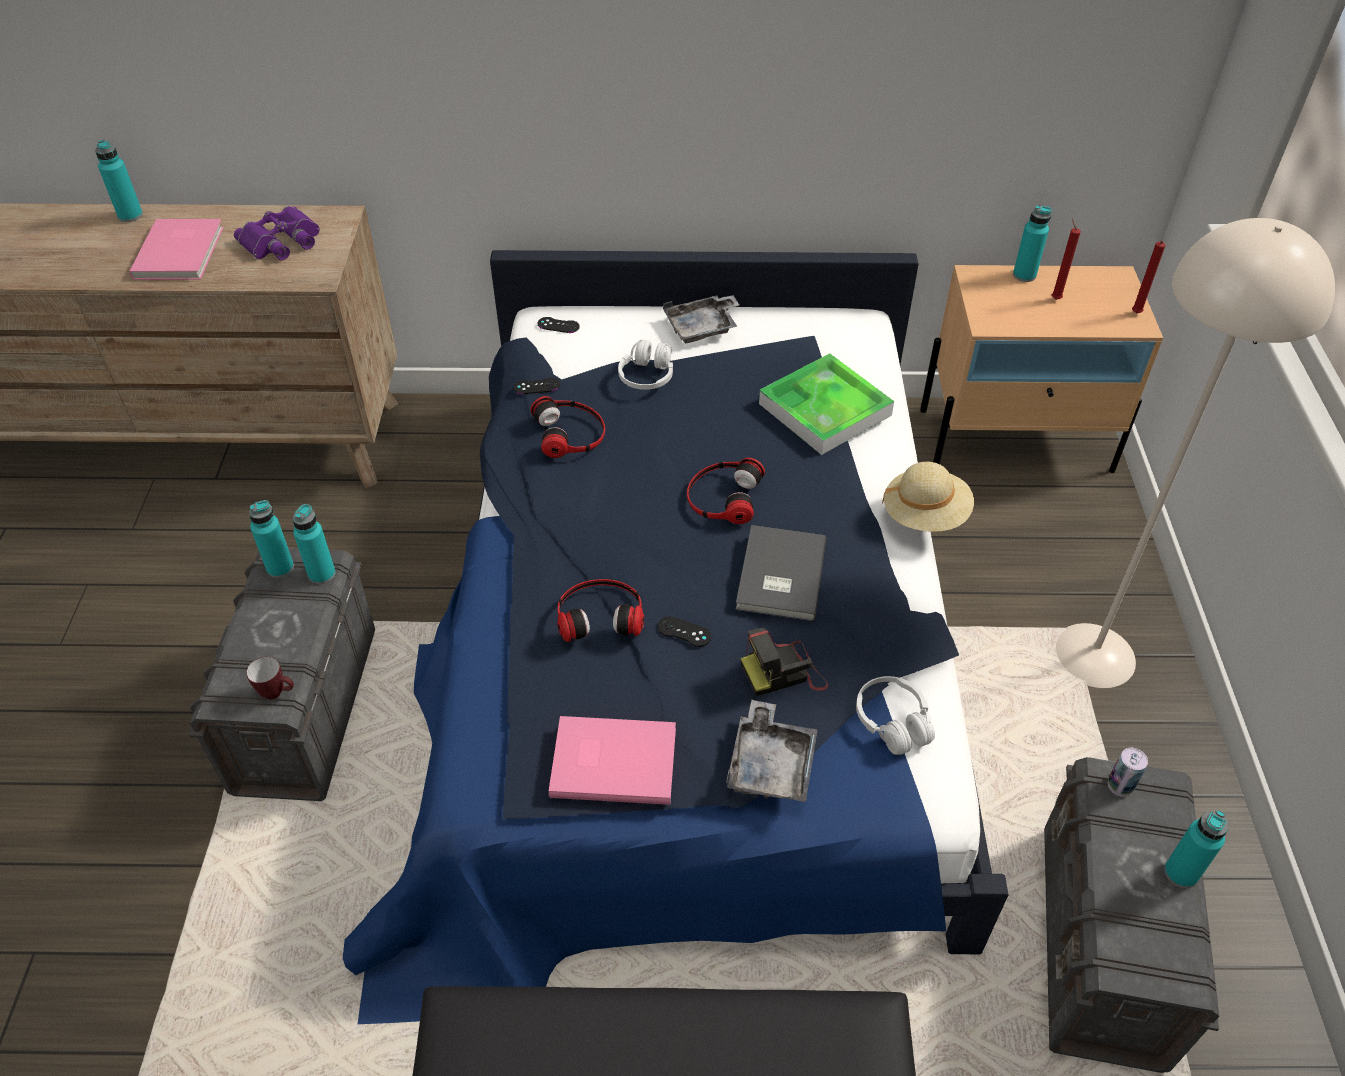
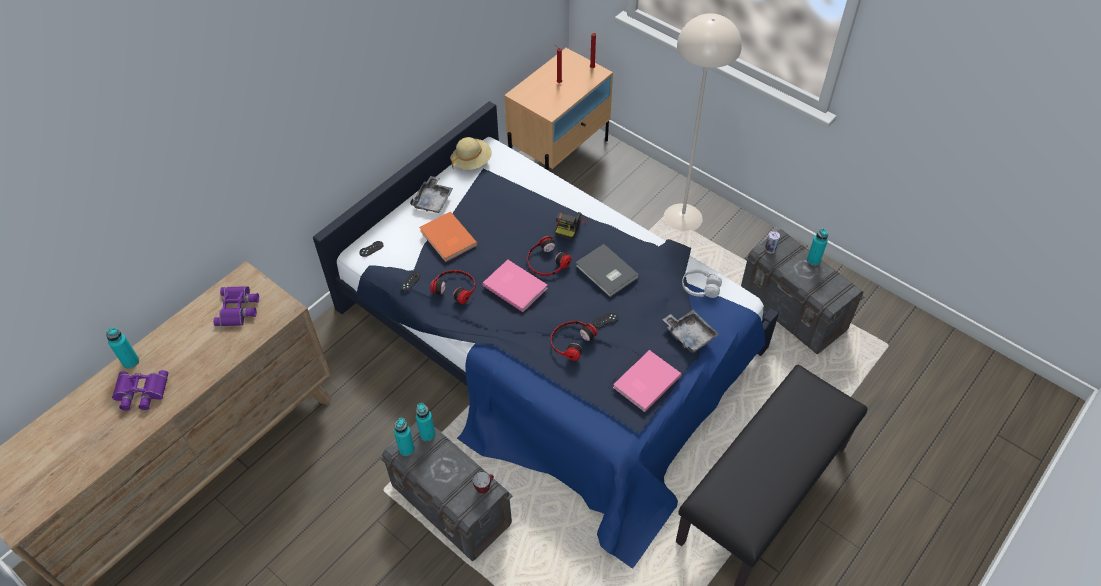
camera: 50 degrees left, 5 degrees up
pink book [130,219,224,280] -> pink book moved to [482,260,548,312]
white headphones [618,340,673,390] -> orange book [419,212,478,262]
camera [741,628,828,696] -> camera moved to [555,212,588,240]
tray [759,353,894,455] -> none
beige hat [882,462,974,532] -> beige hat moved to [450,137,492,170]
turquoise bottle [1013,205,1052,282] -> none
none -> purple binoculars [112,370,168,411]

